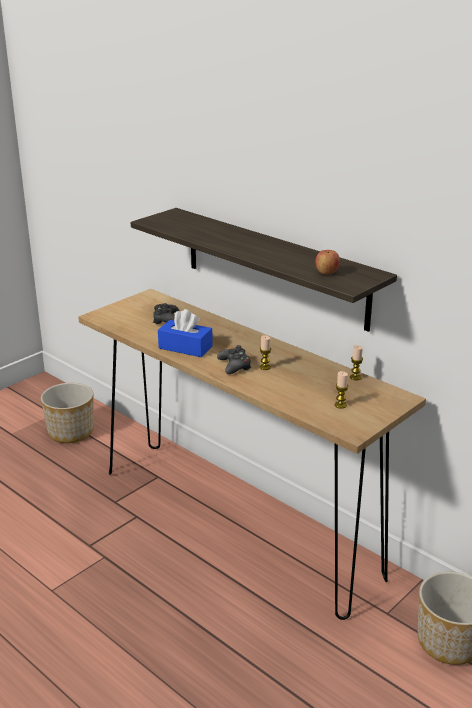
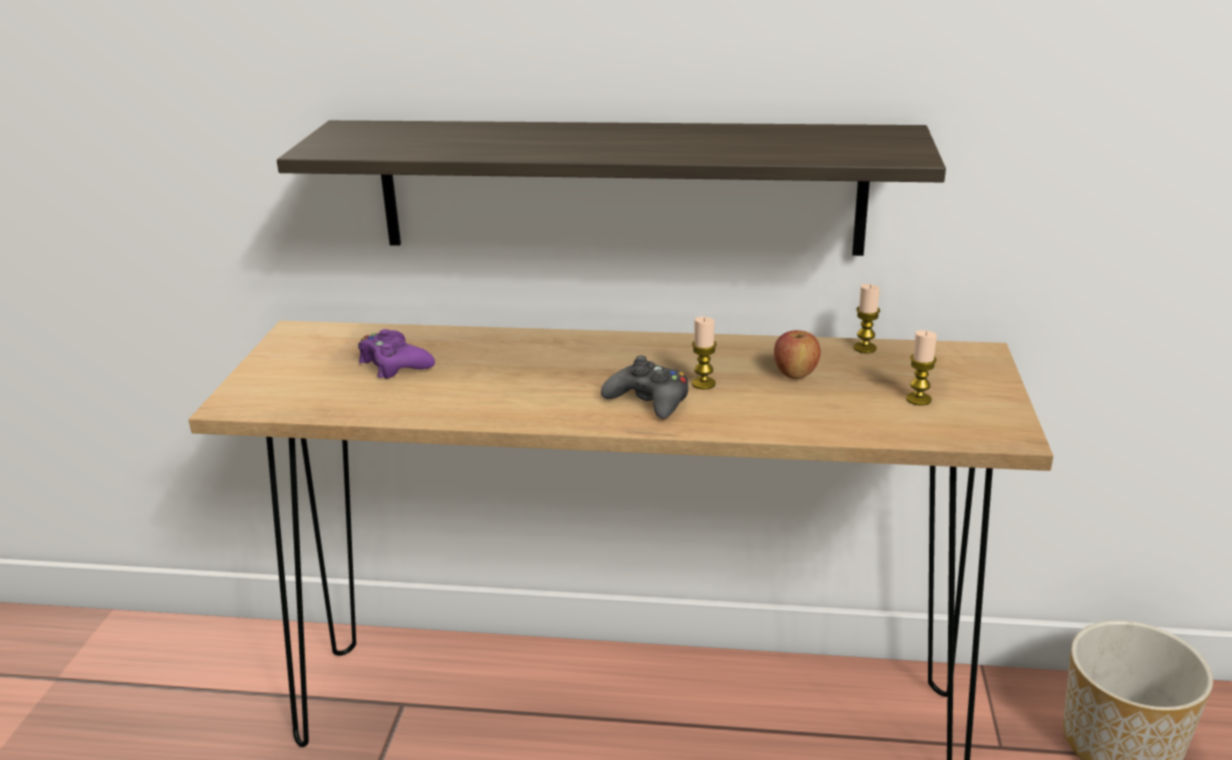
camera: 35 degrees left, 0 degrees up
planter [41,383,94,443] -> none
black game controller [153,303,179,324] -> purple game controller [358,329,435,379]
blue tissue box [158,309,213,357] -> none
apple [316,250,340,275] -> apple moved to [774,330,821,379]

